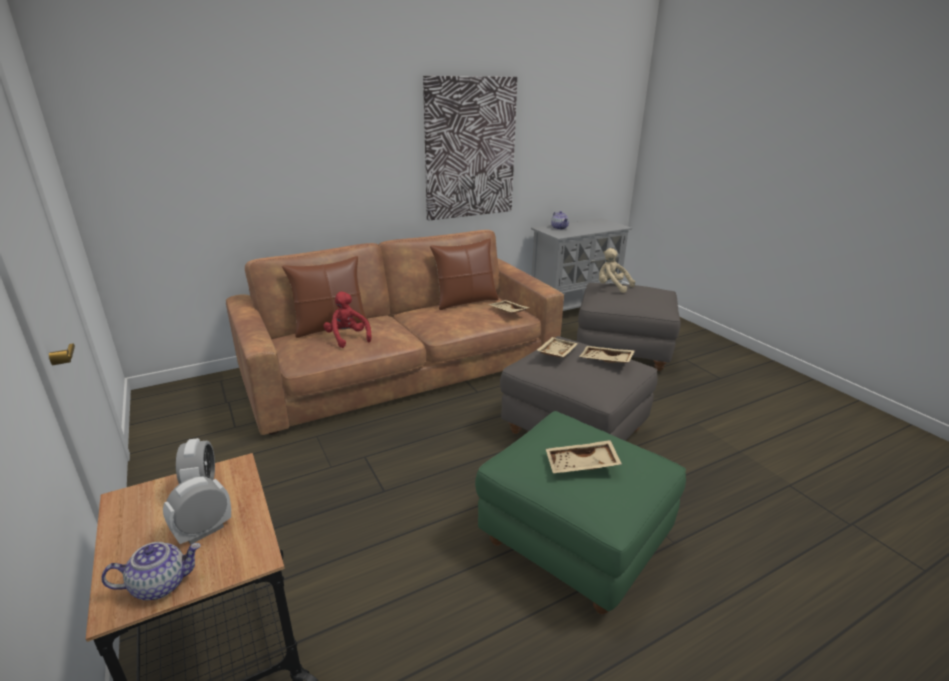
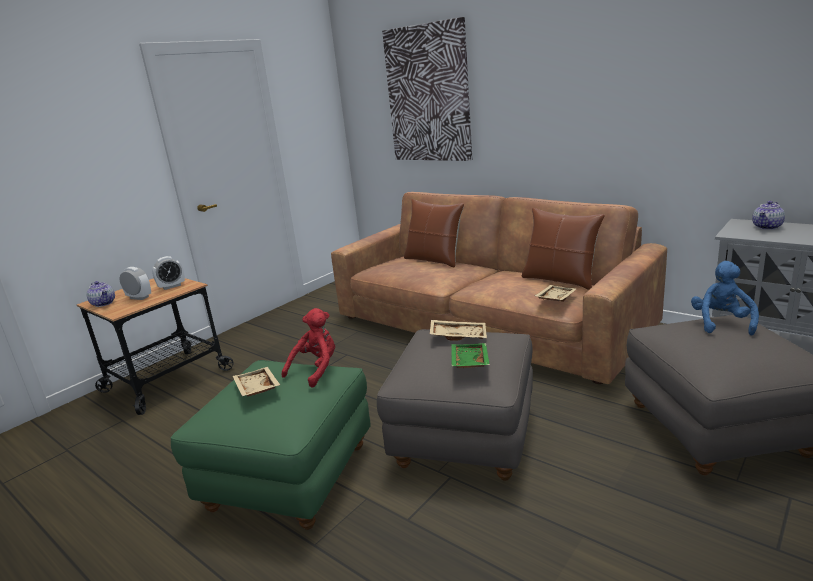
camera: 70 degrees right, 5 degrees down
red plush toy [323,292,372,348] -> red plush toy moved to [281,308,335,388]
picture [423,76,517,220] -> picture moved to [382,17,472,161]
beige tray [579,346,635,363] -> green tray [451,343,490,368]
beige plush toy [599,248,635,293] -> blue plush toy [691,261,759,335]

